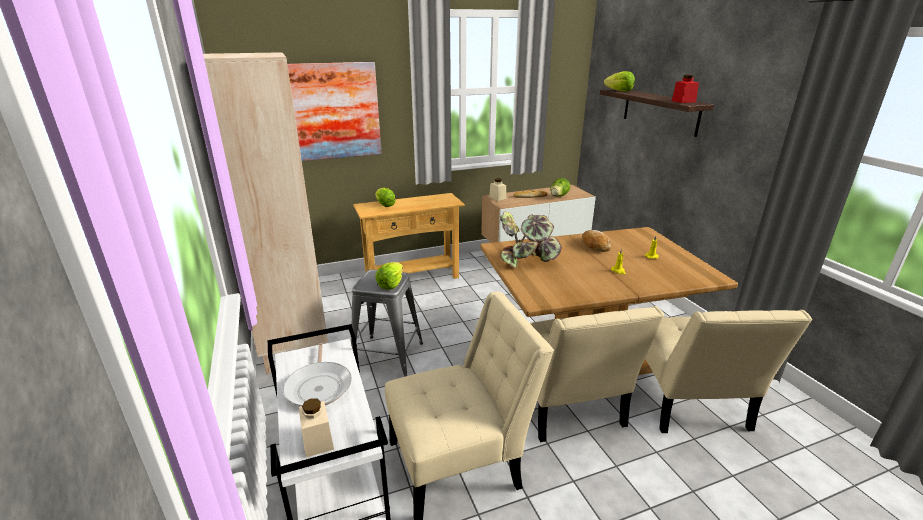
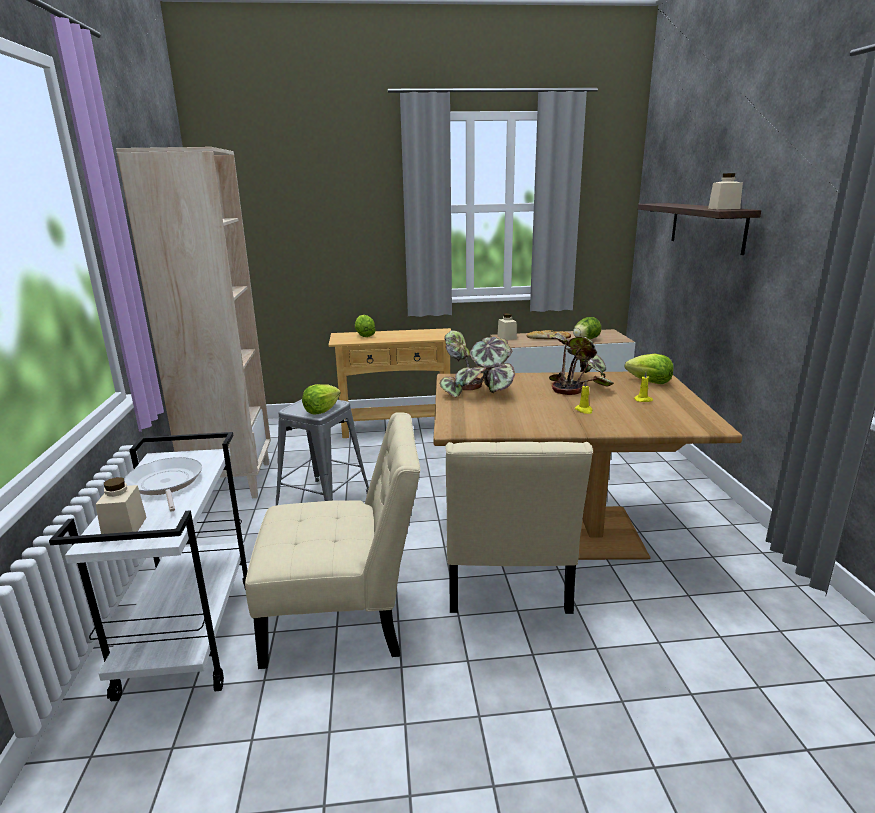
camera: 15 degrees right, 5 degrees down
frying pan [283,343,352,406] -> frying pan turned 150 degrees clockwise [124,457,202,512]
picture [287,62,382,161] -> none
bread [582,230,612,252] -> potted plant [547,333,614,395]
lettuce [604,71,635,92] -> lettuce moved to [625,354,674,384]
beige chair [645,310,812,433] -> none
red jar [672,75,699,103] -> beige jar [708,173,743,209]

